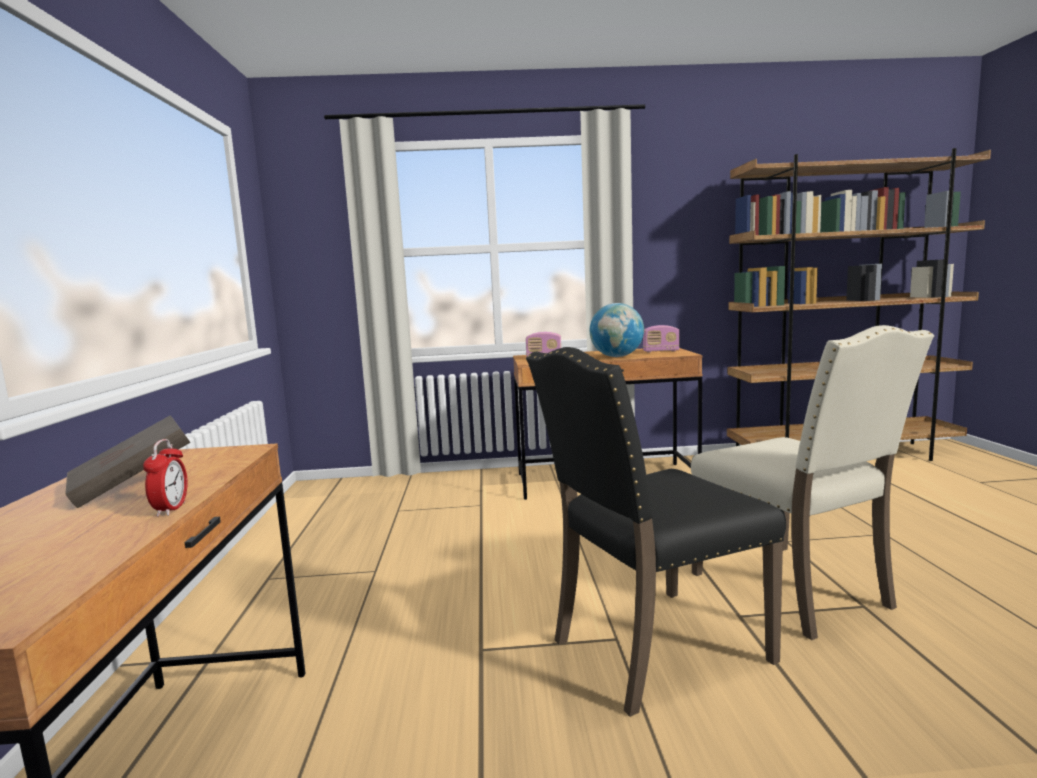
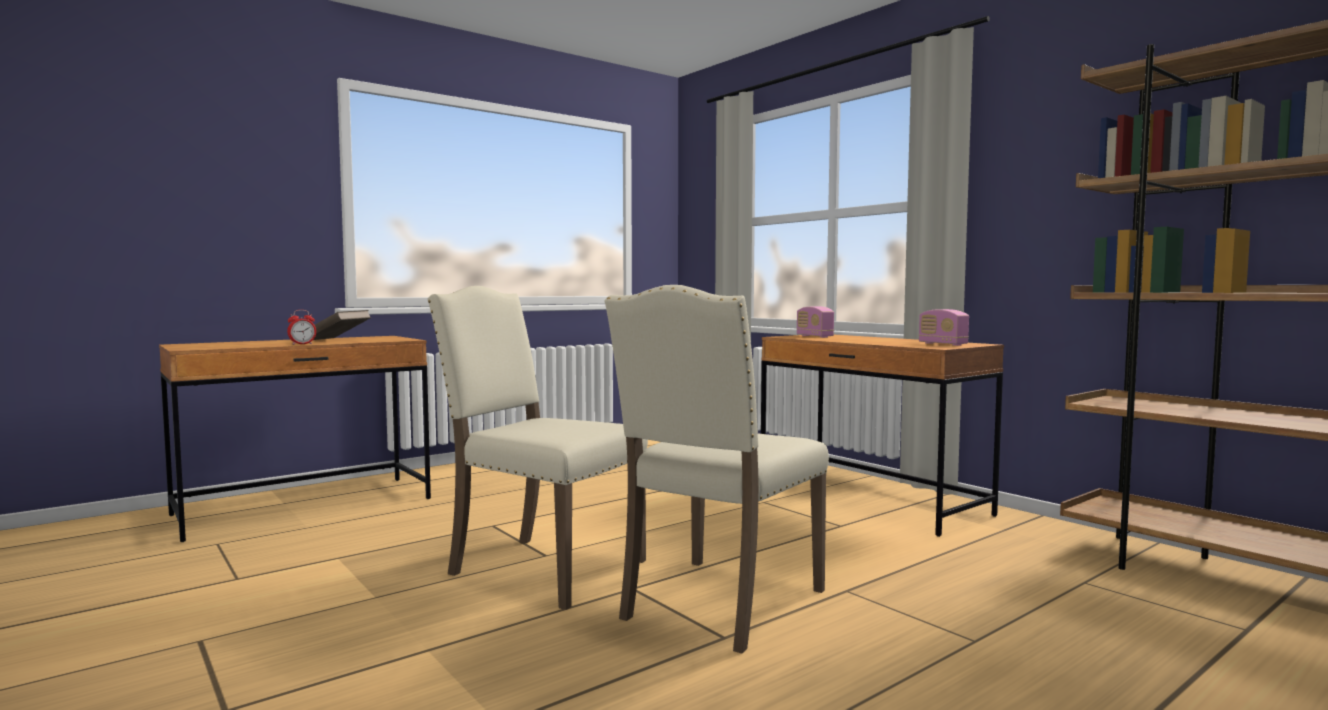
camera: 55 degrees right, 5 degrees down
black chair [526,347,786,717] -> beige chair [427,286,648,610]
globe [590,303,644,357] -> none

